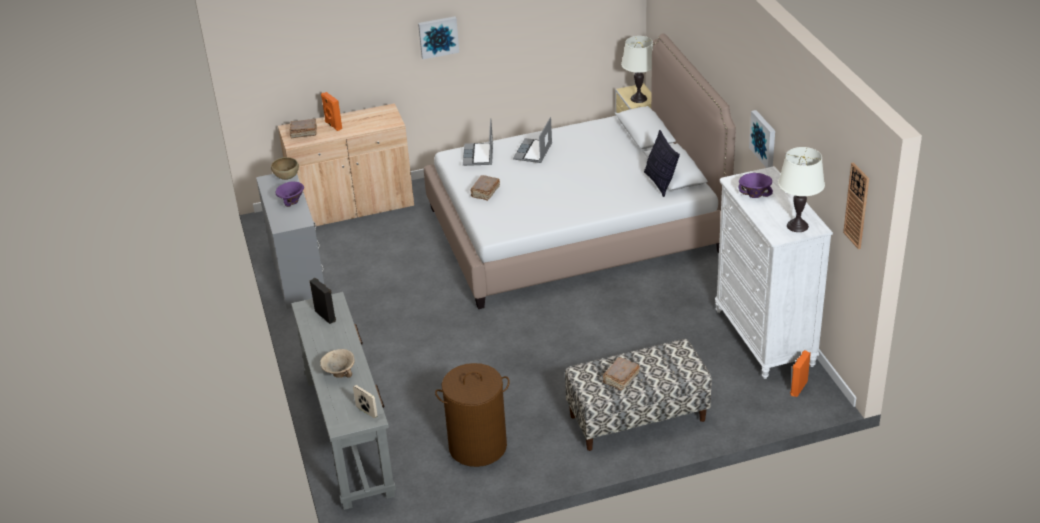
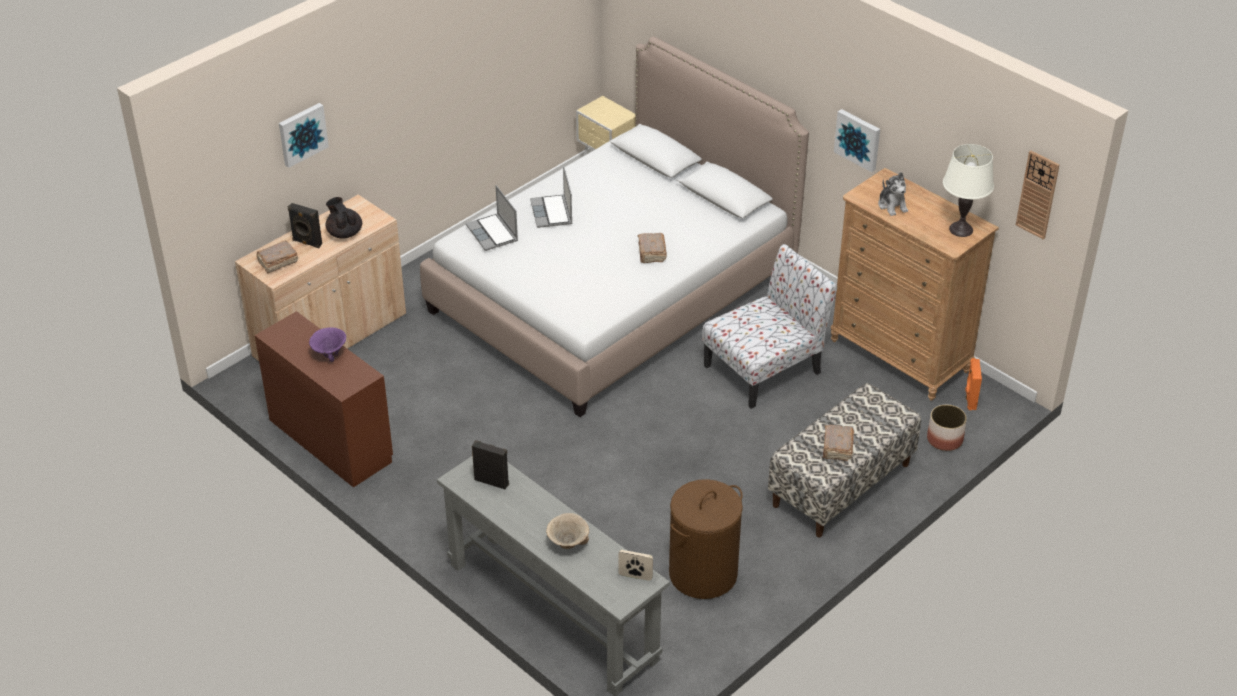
camera: 30 degrees left, 5 degrees up
grey desk [256,174,324,309] -> brown desk [255,311,393,488]
brown bowl [271,157,299,180] -> none
orange speaker [321,92,342,131] -> black speaker [288,203,322,248]
picture [418,16,459,59] -> picture moved to [279,103,329,168]
brown book [471,175,500,201] -> brown book moved to [638,233,667,263]
white table lamp [621,36,653,103] -> none
pillow [644,130,680,197] -> none
white dresser [715,166,833,379] -> brown dresser [831,168,999,401]
purple bowl [738,173,773,198] -> plush toy [878,172,908,216]
none -> black teapot [325,197,362,239]
none -> chair [702,244,837,409]
none -> planter [927,404,967,451]

